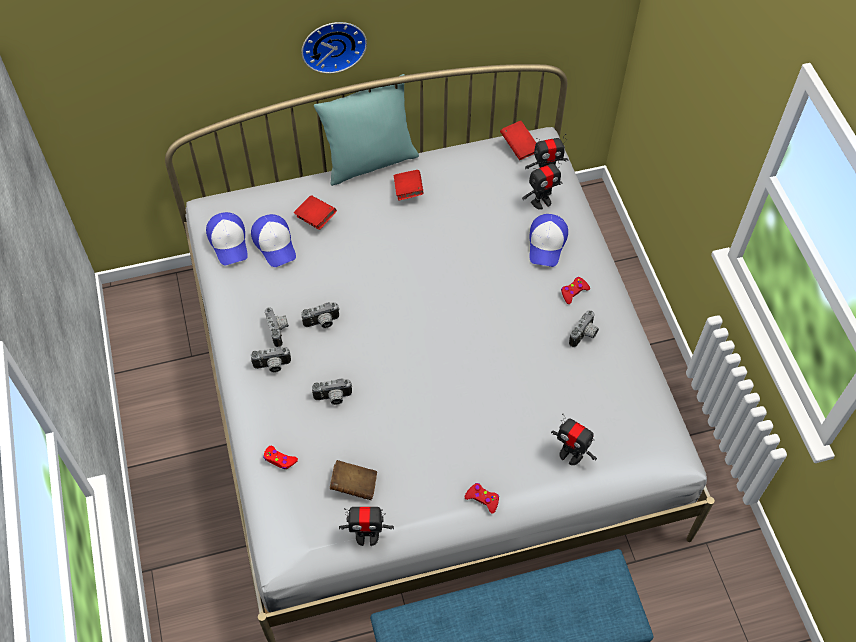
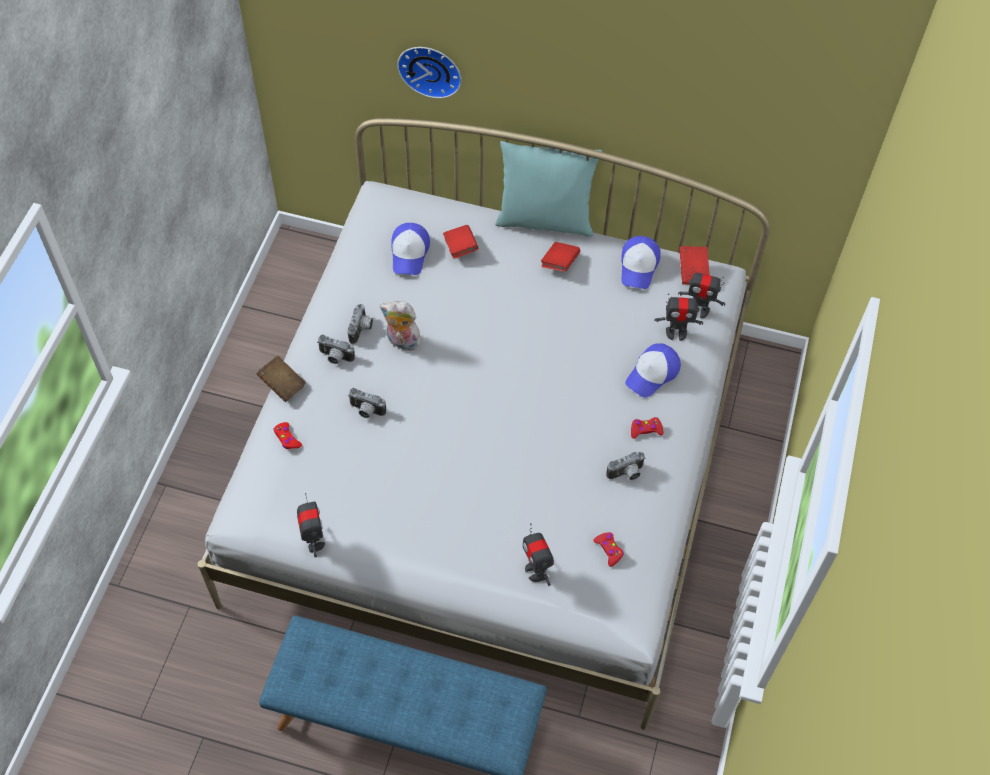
camera: 30 degrees right, 0 degrees up
cap [206,212,248,265] -> cap moved to [621,236,661,289]
wall clock [301,22,367,74] -> wall clock moved to [397,47,462,99]
camera [301,302,339,329] -> plush toy [380,301,425,351]
brown book [330,460,377,500] -> brown book moved to [256,356,306,402]
toy robot [339,507,394,546] -> toy robot turned 135 degrees counterclockwise [297,493,325,557]
red game controller [465,483,499,514] -> red game controller moved to [593,532,624,567]

